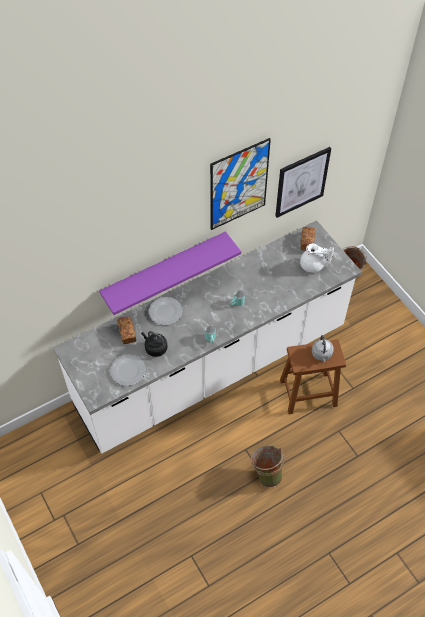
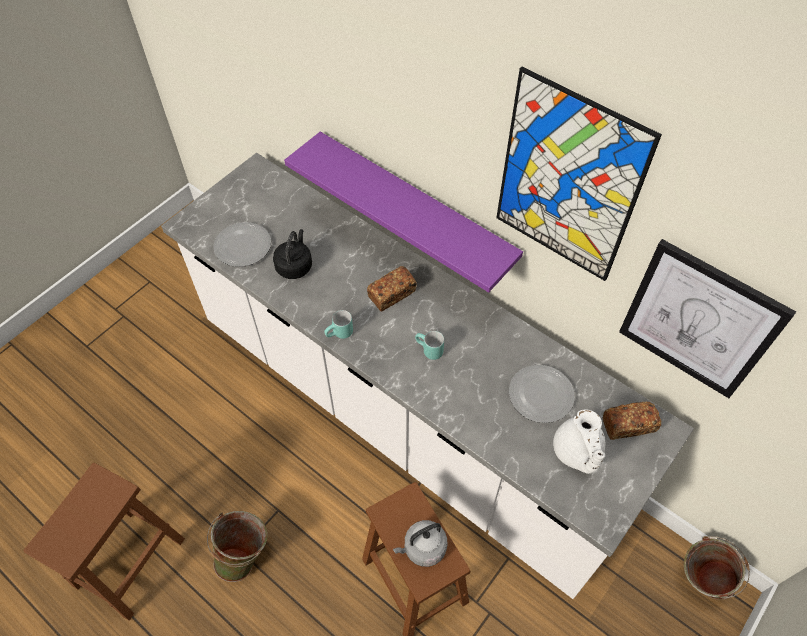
camera: 70 degrees right, 0 degrees up
bread [117,317,136,344] -> bread moved to [367,266,417,311]
plate [149,297,183,325] -> plate moved to [509,365,574,423]
none -> brown stool [24,463,185,621]

